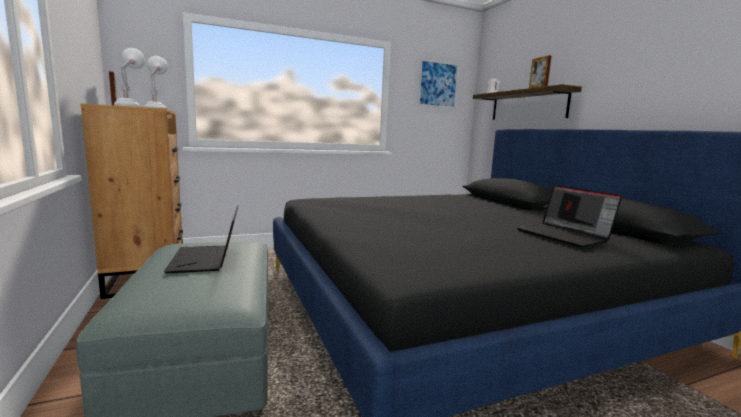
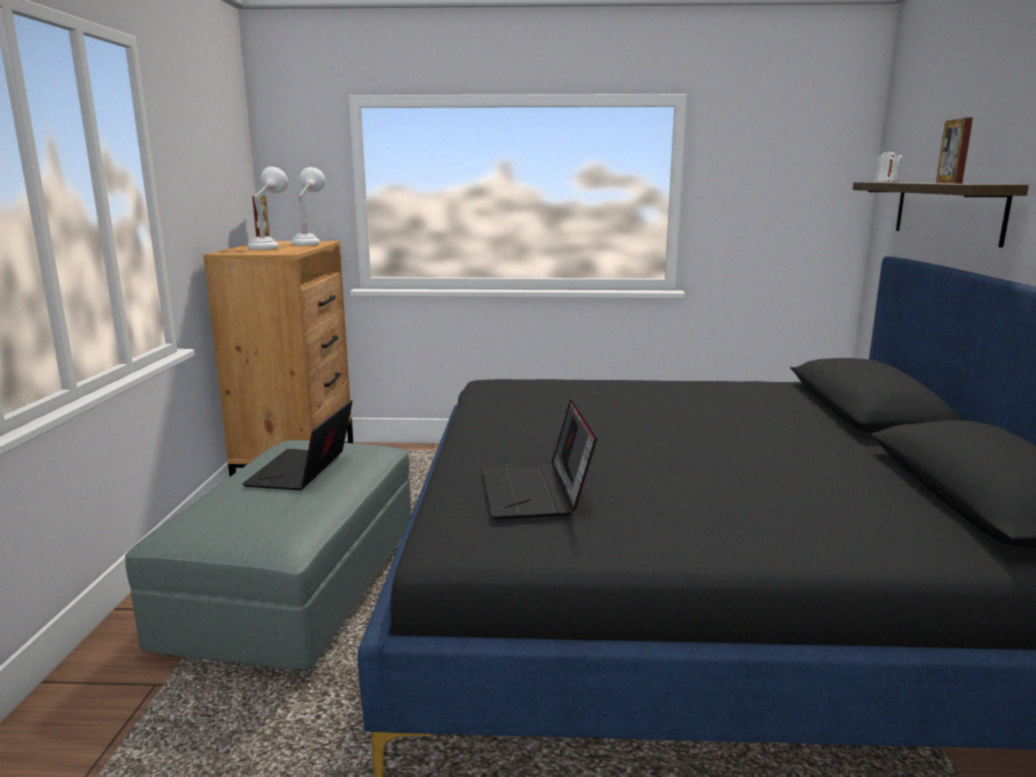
camera: 25 degrees right, 5 degrees up
picture [418,59,459,108] -> none
laptop [517,185,622,247] -> laptop moved to [482,399,597,519]

